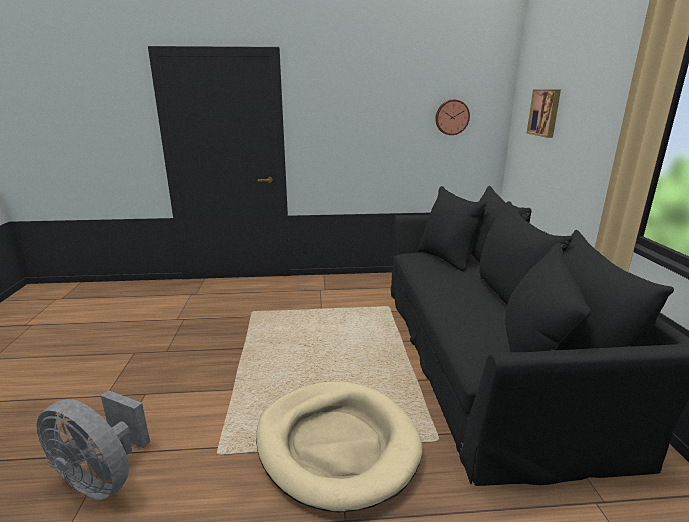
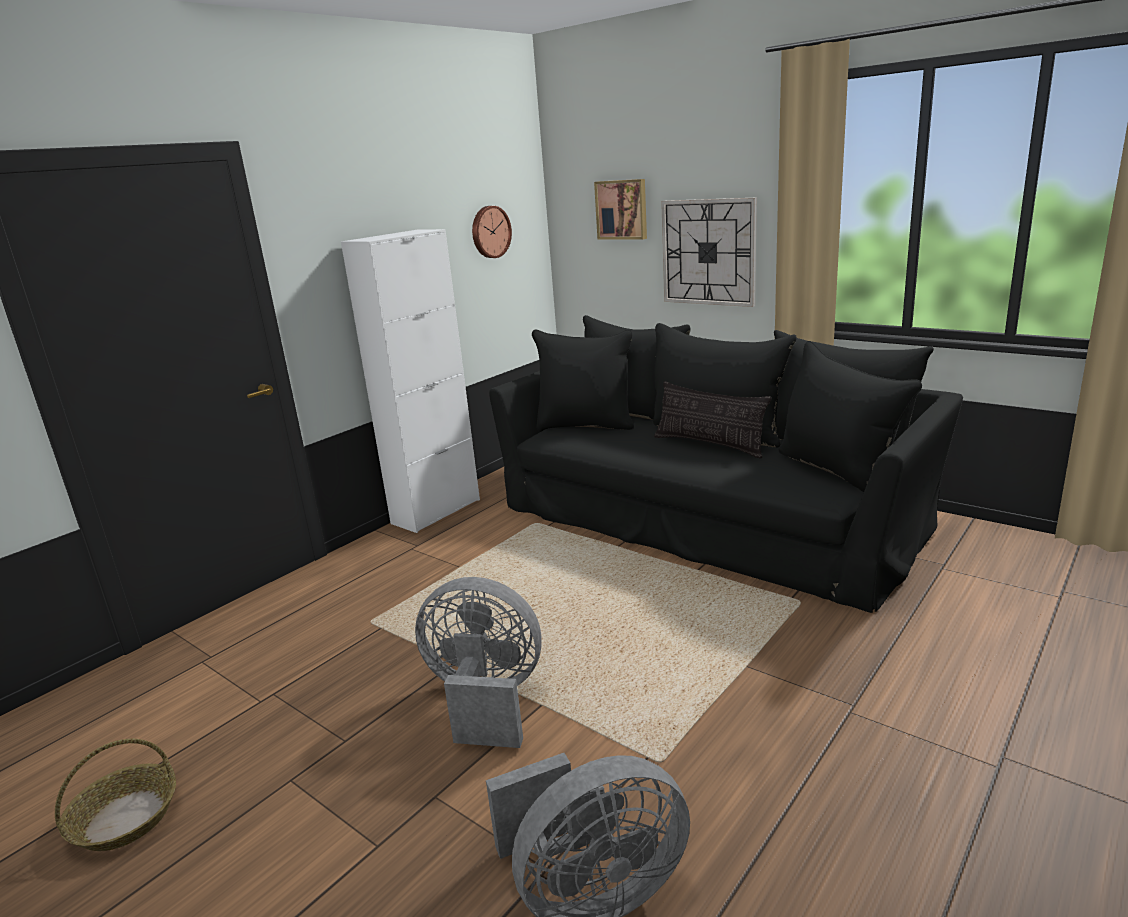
camera: 45 degrees left, 0 degrees up
beige dog bed [256,381,422,513] -> none
none -> basket [55,739,176,851]
none -> white cabinet [341,229,480,533]
none -> grey fan [415,577,542,748]
none -> pillow [654,381,772,458]
none -> wall clock [661,197,757,307]

